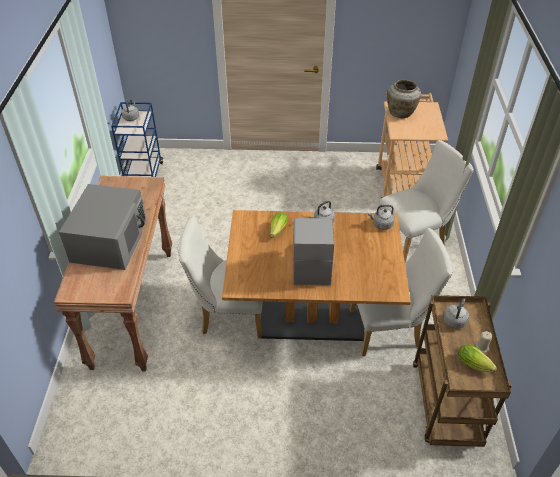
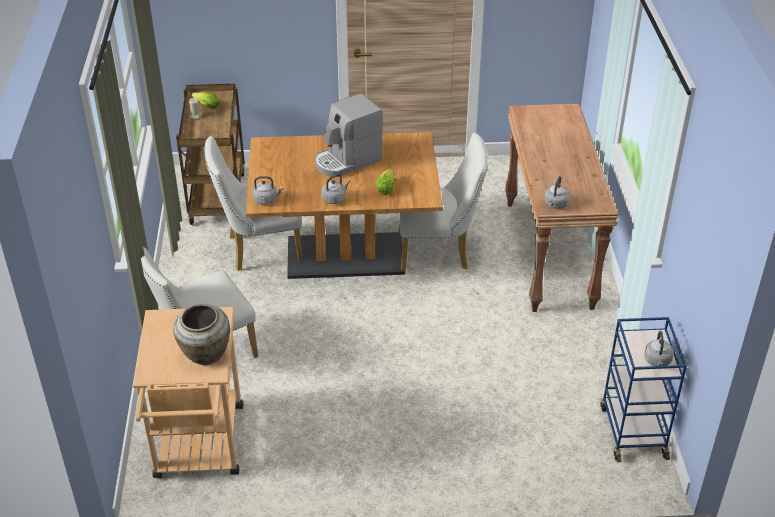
camera: 175 degrees right, 5 degrees down
grey microwave [59,184,146,270] -> none
coffee machine [293,218,334,285] -> coffee machine turned 60 degrees clockwise [315,93,383,177]
grey kettle [443,299,469,329] -> grey kettle moved to [545,176,570,209]

